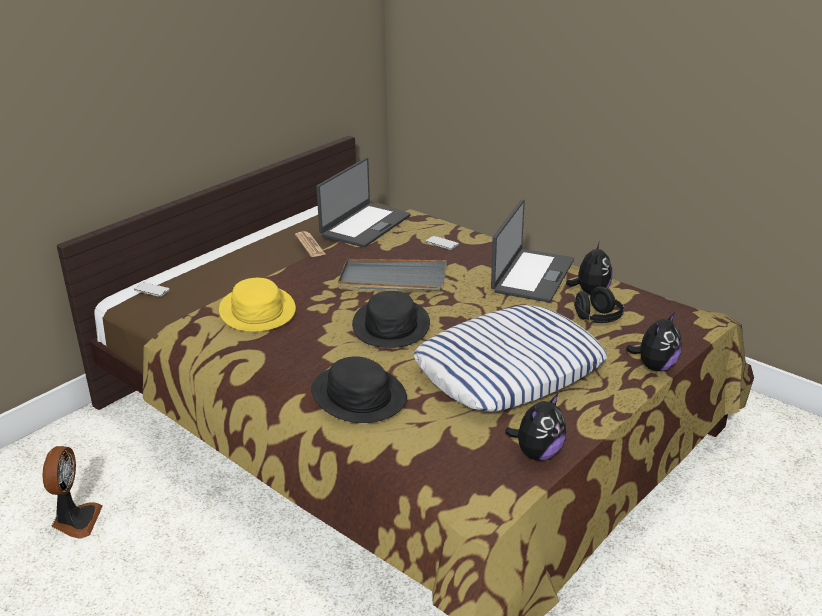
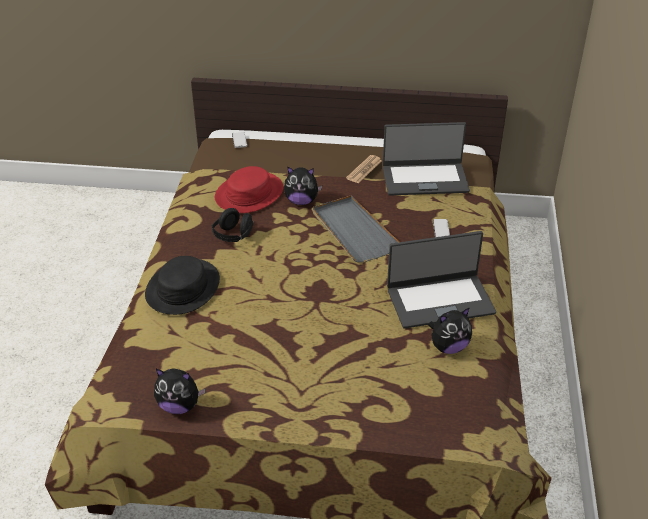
camera: 55 degrees right, 10 degrees up
fan [42,446,103,539] -> none
yellow hat [219,278,296,332] -> red hat [215,166,283,213]
black hat [352,291,430,348] -> none
pillow [414,305,607,412] -> none
black headphones [573,286,624,323] -> black headphones moved to [212,208,253,242]
plush toy [626,312,681,371] -> plush toy moved to [284,166,322,205]

